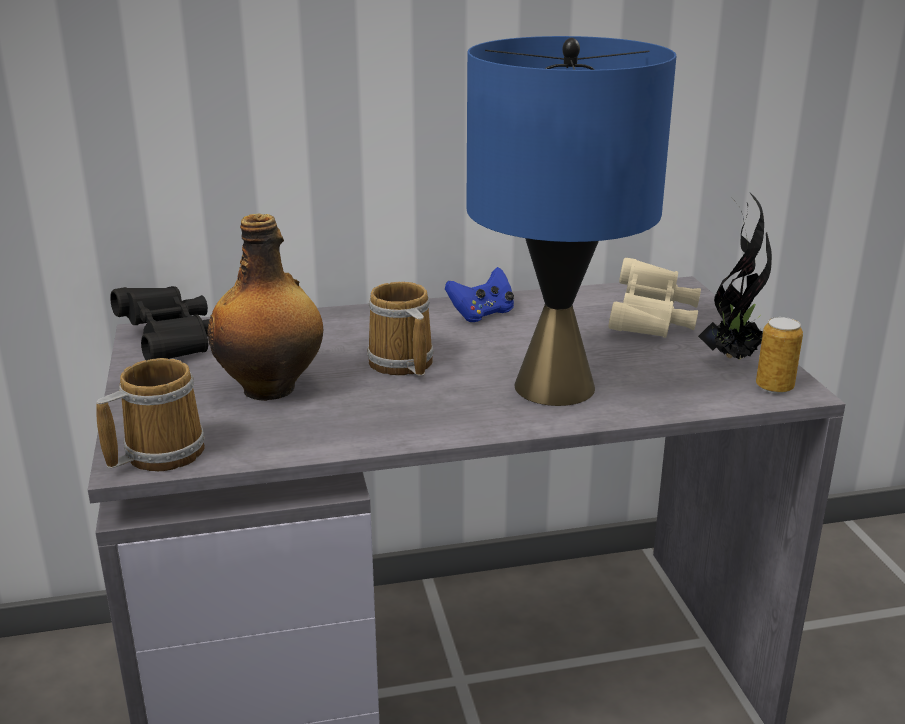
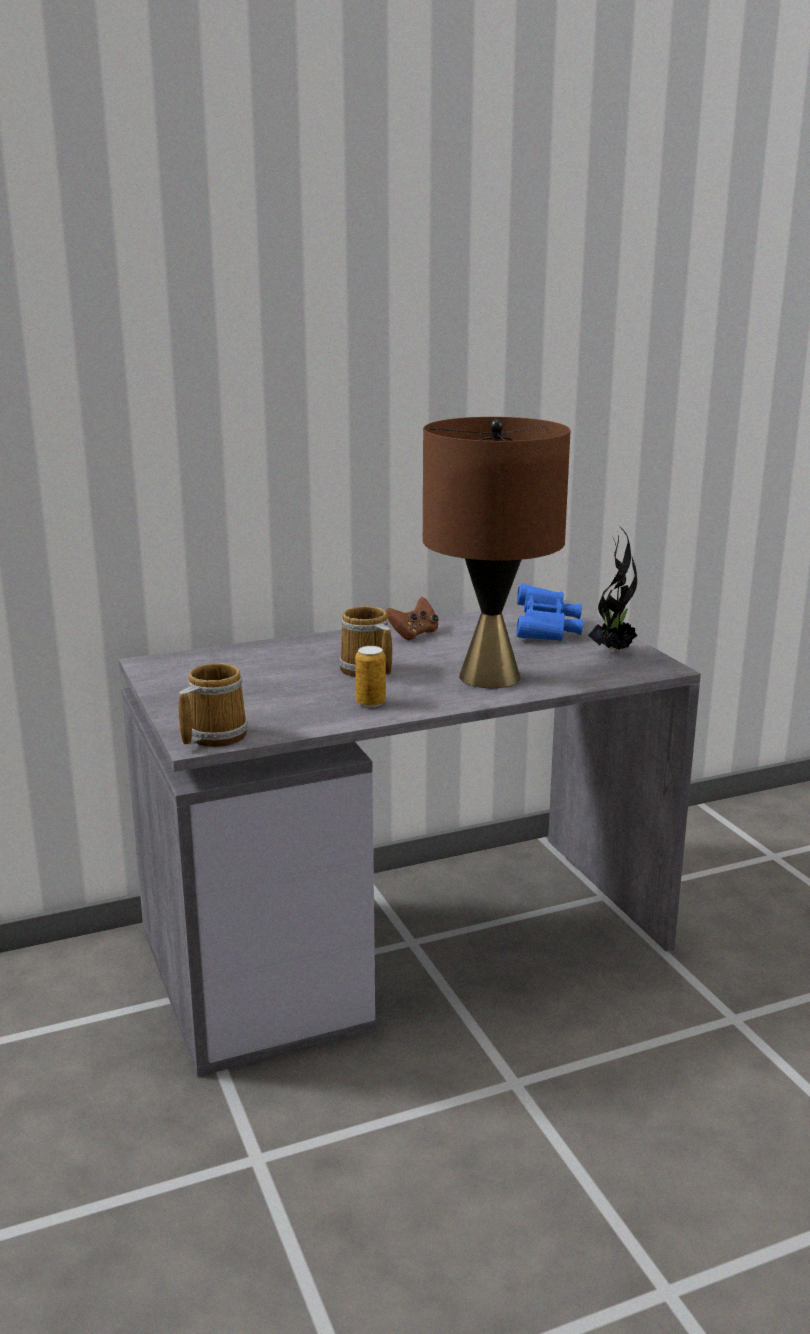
camera: 10 degrees left, 5 degrees down
black binoculars [110,286,210,361] -> none
bottle [207,214,323,401] -> none
blue game controller [445,267,514,322] -> brown game controller [386,597,438,640]
blue table lamp [466,36,676,406] -> brown table lamp [423,417,570,688]
beige binoculars [608,258,701,338] -> blue binoculars [516,584,583,641]
can [756,317,803,394] -> can moved to [355,646,386,707]

